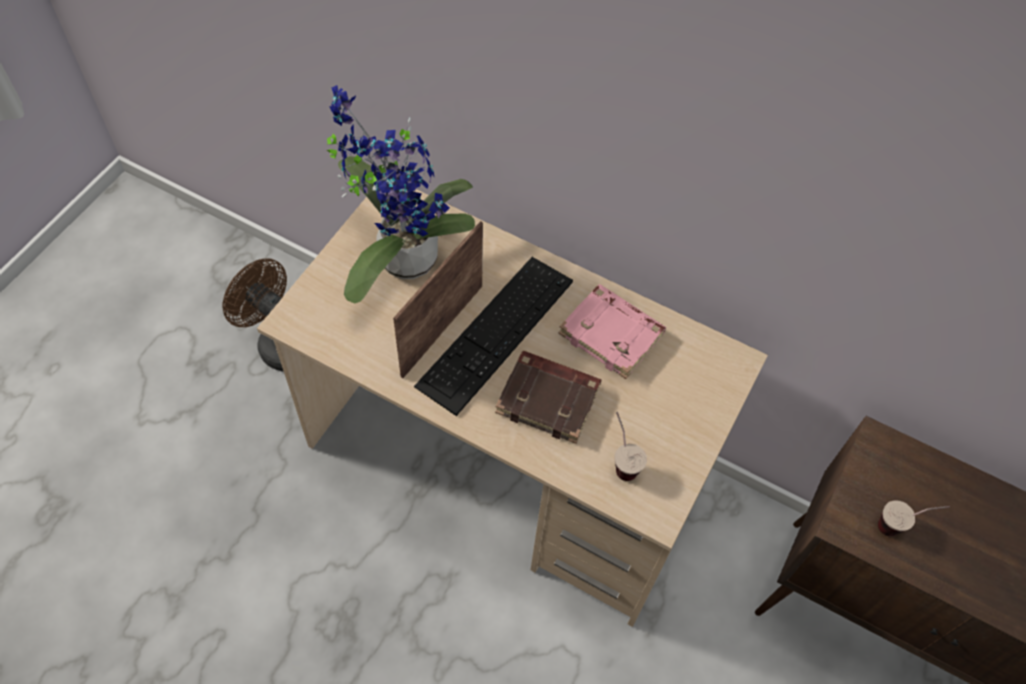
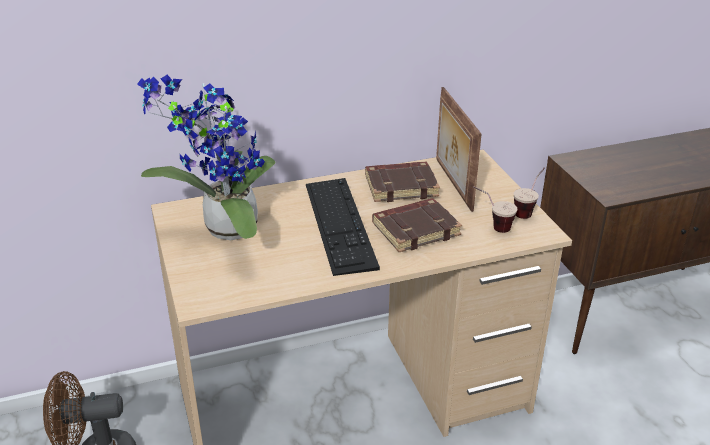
camera: 45 degrees left, 25 degrees down
picture frame [393,221,483,378] -> picture frame moved to [436,87,481,212]
pink book [559,284,666,379] -> brown book [365,162,440,202]
cup [878,500,950,536] -> cup moved to [514,167,545,219]

